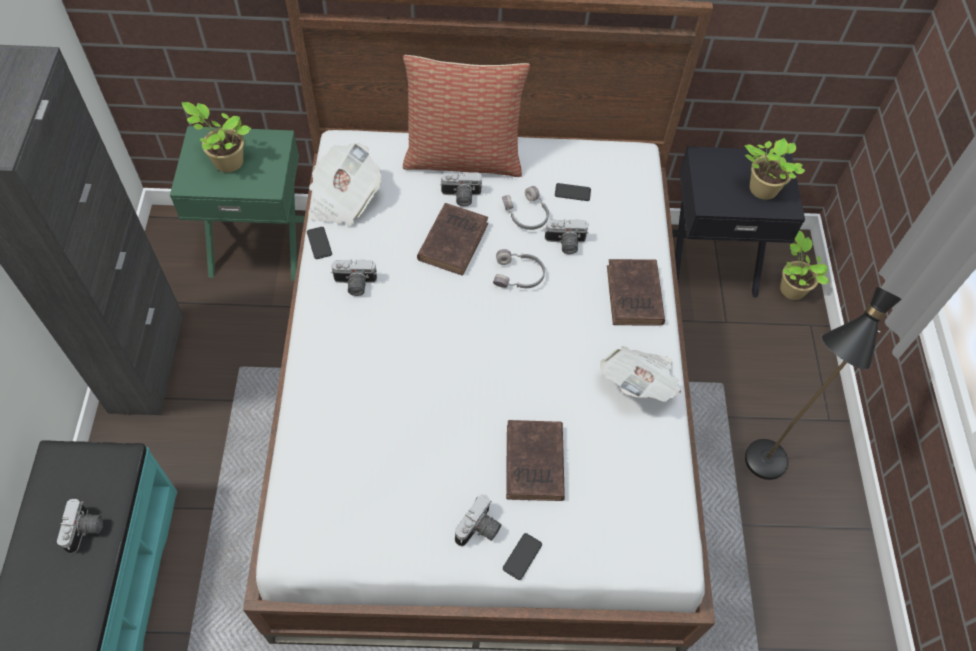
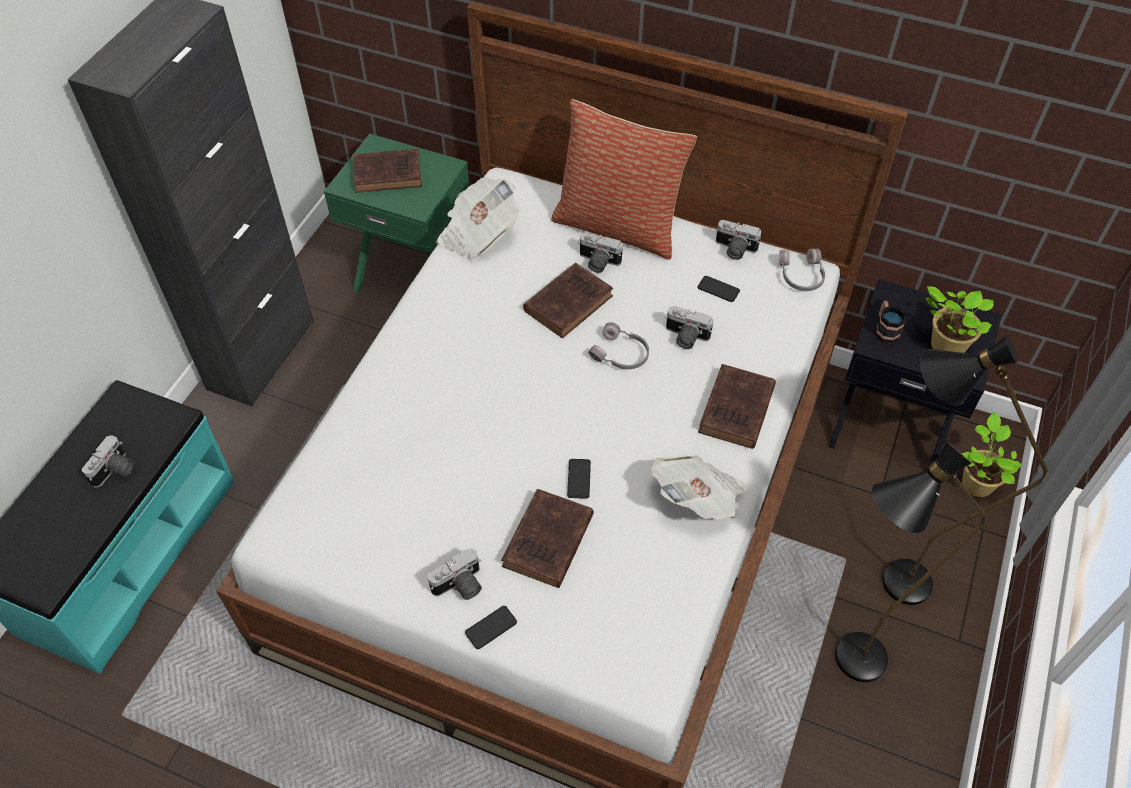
camera: 25 degrees right, 5 degrees down
potted plant [182,102,251,173] -> brown book [353,149,422,193]
phone [307,227,332,259] -> phone moved to [567,459,591,499]
camera [331,259,377,296] -> camera moved to [715,220,761,260]
grey headphones [502,186,549,230] -> grey headphones moved to [779,248,825,291]
none -> mug [875,300,906,344]
none -> black floor lamp [882,335,1047,605]

